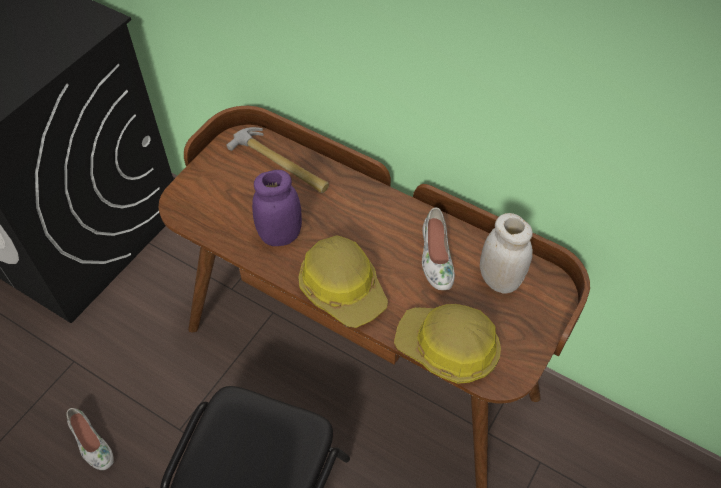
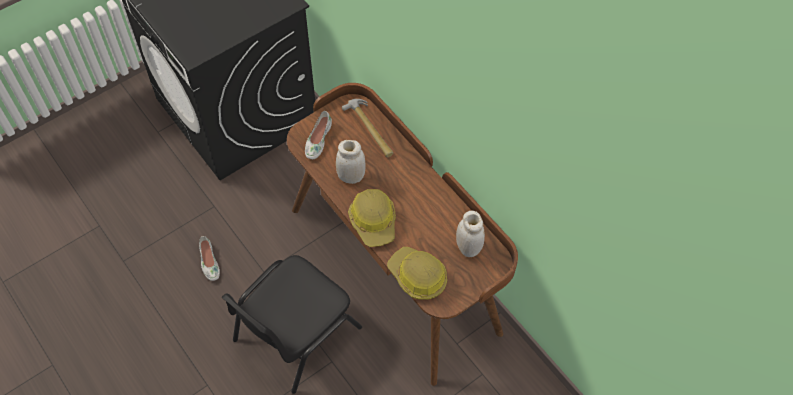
camera: 20 degrees right, 5 degrees up
purple jar [252,170,302,246] -> white jar [336,140,365,184]
white shoe [422,208,455,290] -> white shoe moved to [305,111,332,159]

